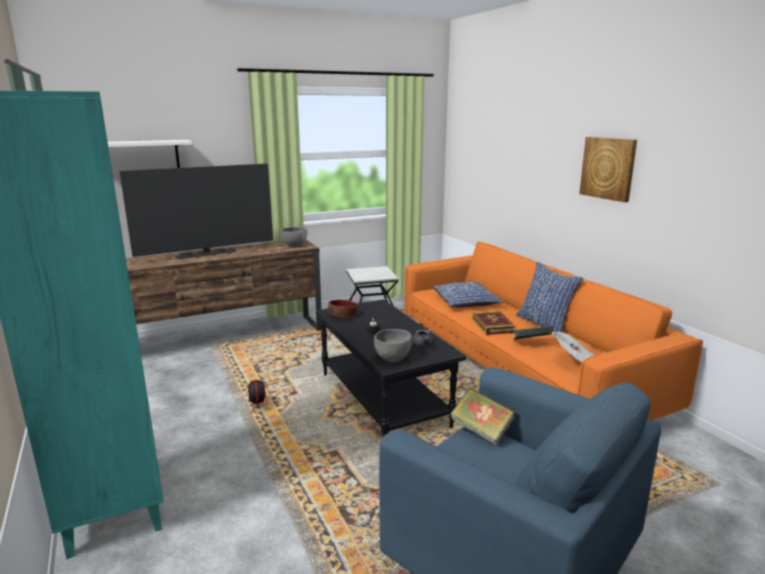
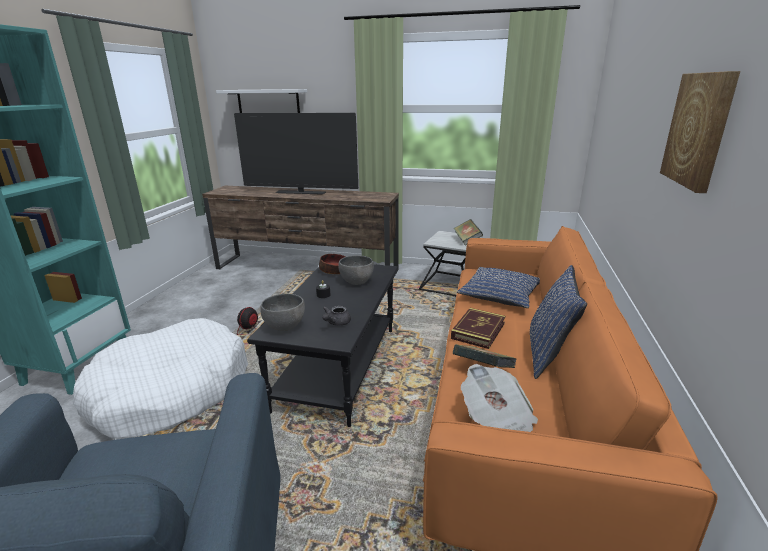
camera: 40 degrees right, 5 degrees up
grey bowl [281,227,307,247] -> grey bowl moved to [338,255,374,285]
book [450,388,516,446] -> book moved to [453,219,483,246]
none -> white dog bed [73,318,248,439]

